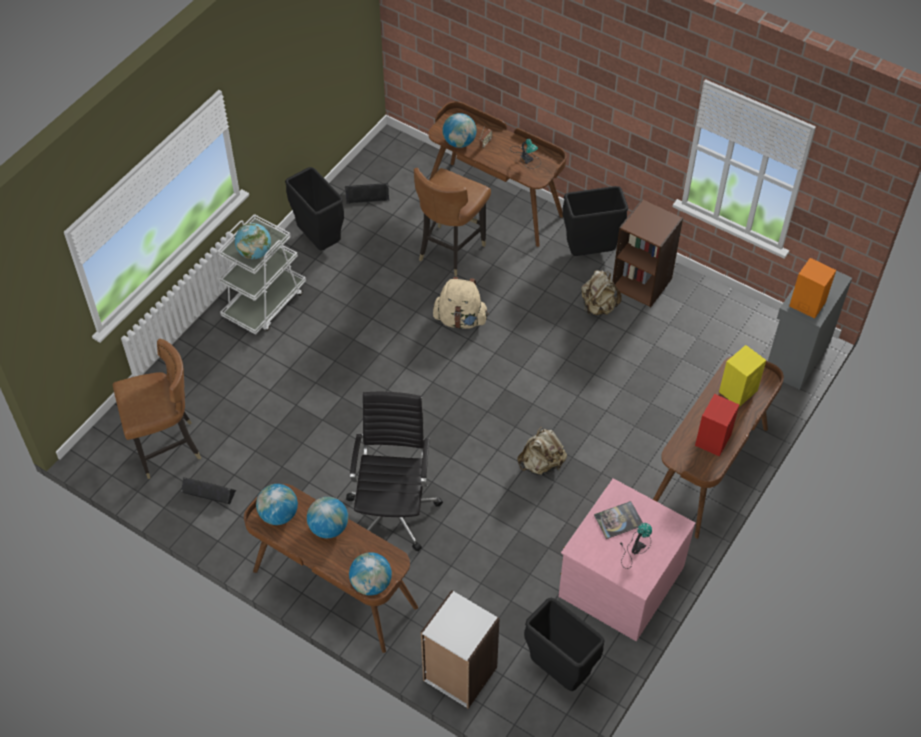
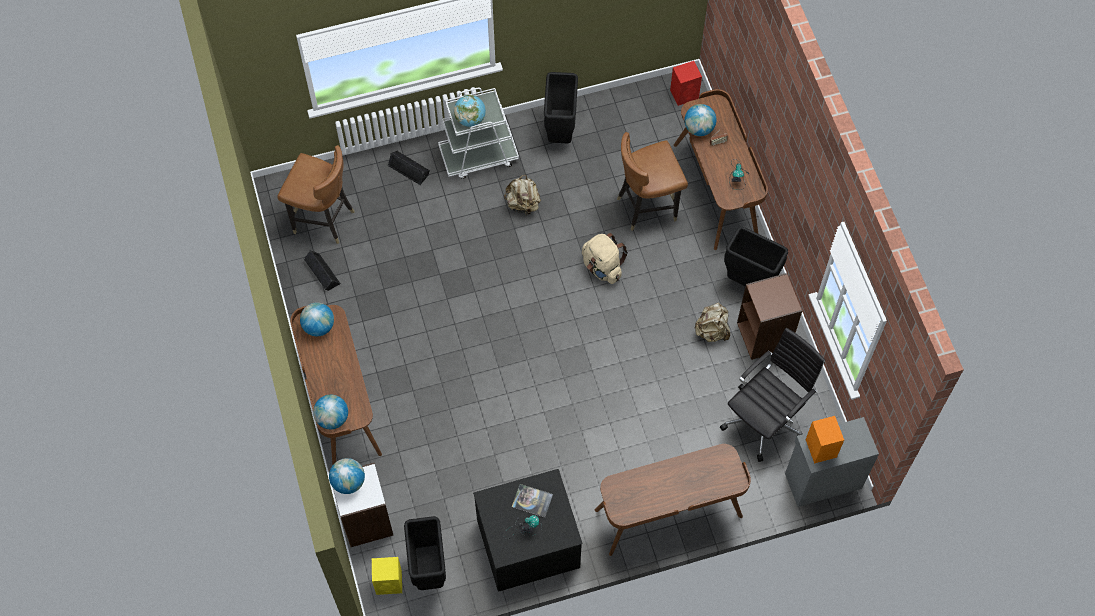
camera: 40 degrees right, 10 degrees up
globe [307,497,348,538] -> globe moved to [329,458,365,494]
black speaker [345,183,389,204] -> black speaker moved to [388,151,430,185]
black office chair [346,392,443,552] -> black office chair moved to [720,328,825,462]
beige backpack [517,427,567,475] -> beige backpack moved to [504,175,541,214]
pink dresser [559,478,696,641] -> black dresser [473,469,583,592]
red speaker [695,394,739,457] -> red speaker moved to [670,61,702,106]
yellow speaker [719,345,766,407] -> yellow speaker moved to [372,557,402,595]

